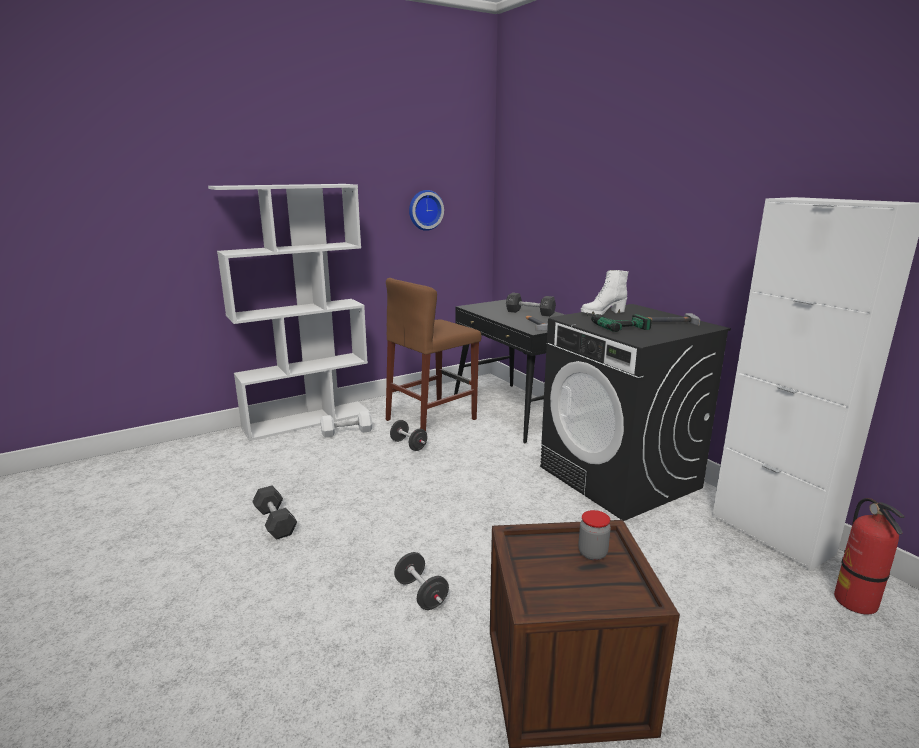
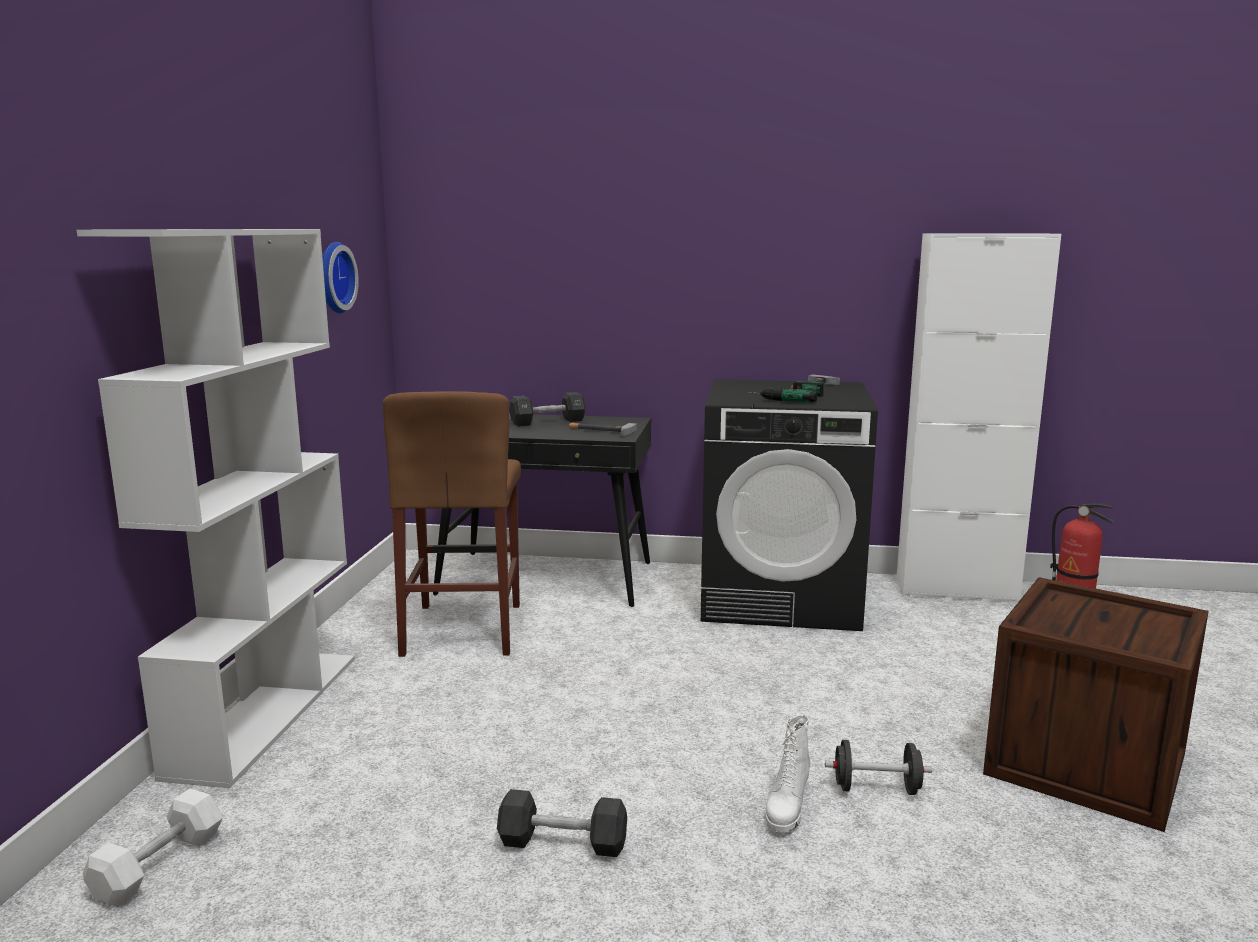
camera: 50 degrees left, 5 degrees down
white dumbbell [320,411,372,438] -> white dumbbell moved to [83,789,223,907]
black dumbbell [390,420,427,451] -> none
jar [578,510,611,560] -> none
white boot [581,270,629,315] -> white boot moved to [765,715,810,833]

